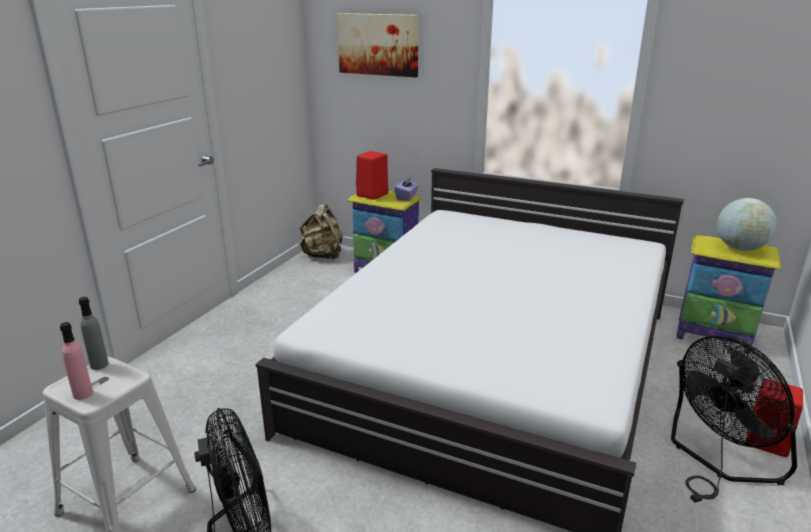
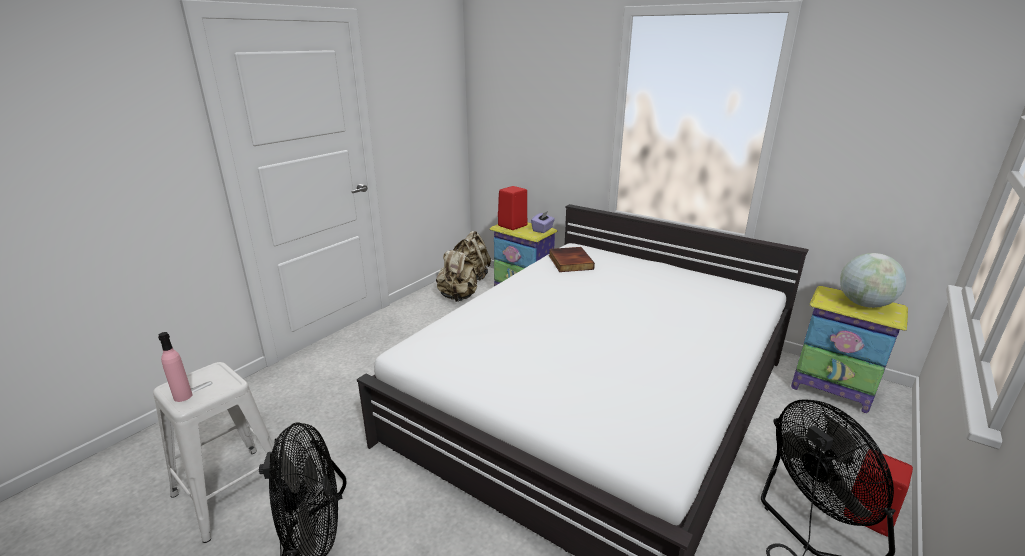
camera: 10 degrees right, 0 degrees up
grey bottle [79,297,109,370] -> none
picture [337,13,419,77] -> none
none -> beige backpack [436,245,477,302]
none -> book [549,247,595,272]

